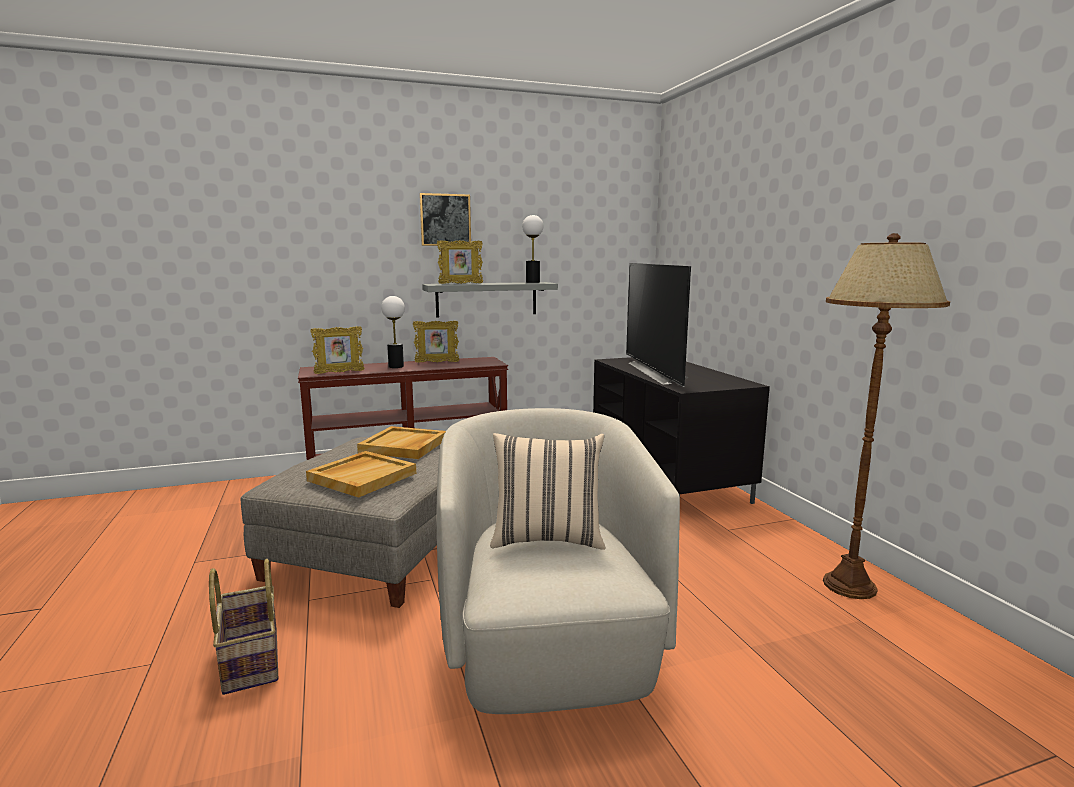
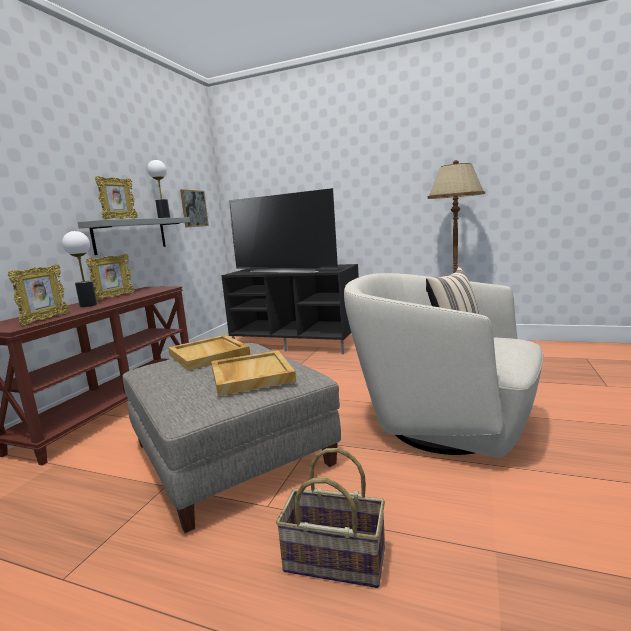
camera: 50 degrees left, 0 degrees up
picture [419,193,471,246] -> picture moved to [180,189,209,228]

